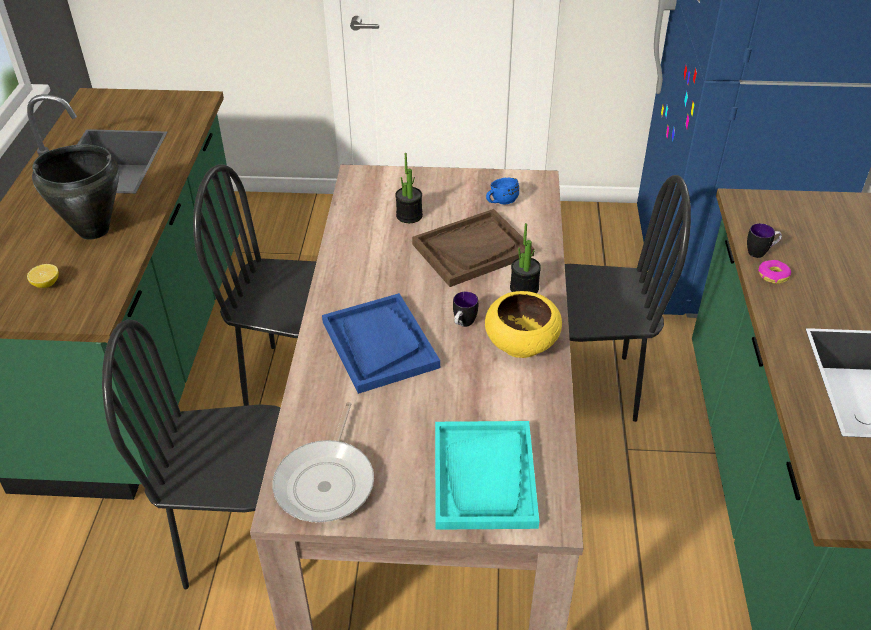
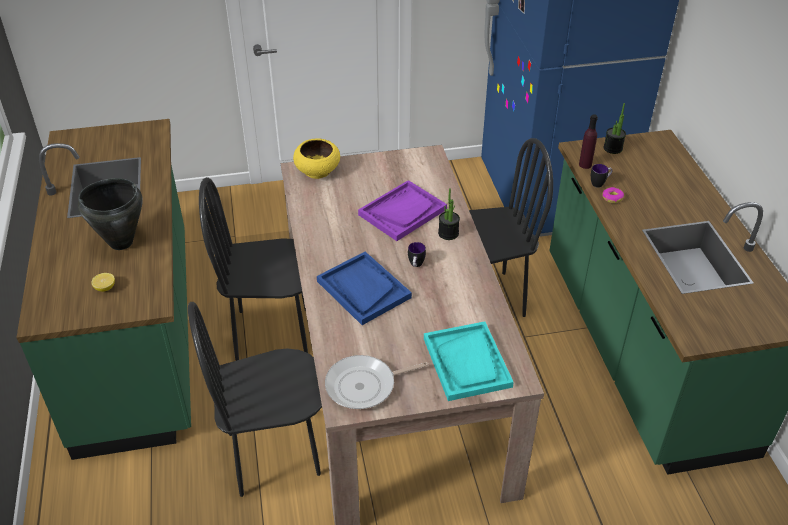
camera: 15 degrees left, 0 degrees up
frying pan [273,402,374,523] -> frying pan turned 75 degrees clockwise [325,355,428,409]
potted plant [395,153,423,223] -> potted plant moved to [604,103,626,154]
brown tray [412,209,534,287] -> purple tray [358,180,447,241]
yellow bowl [485,291,562,358] -> yellow bowl moved to [293,138,340,179]
blue mug [486,178,519,205] -> none
none -> purple bottle [579,114,598,169]

